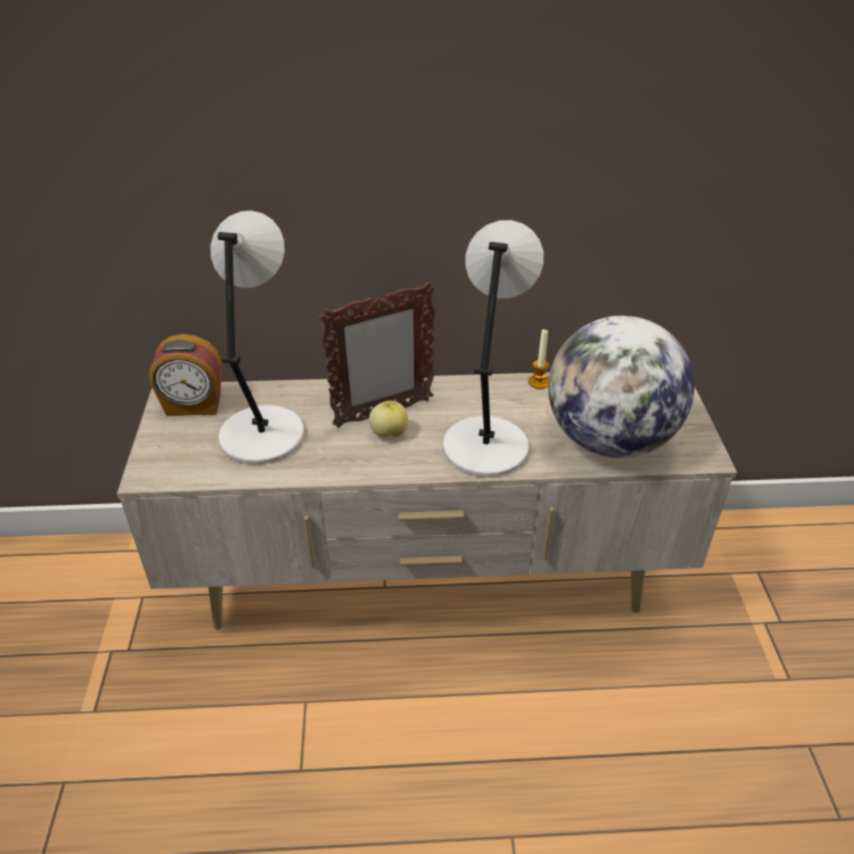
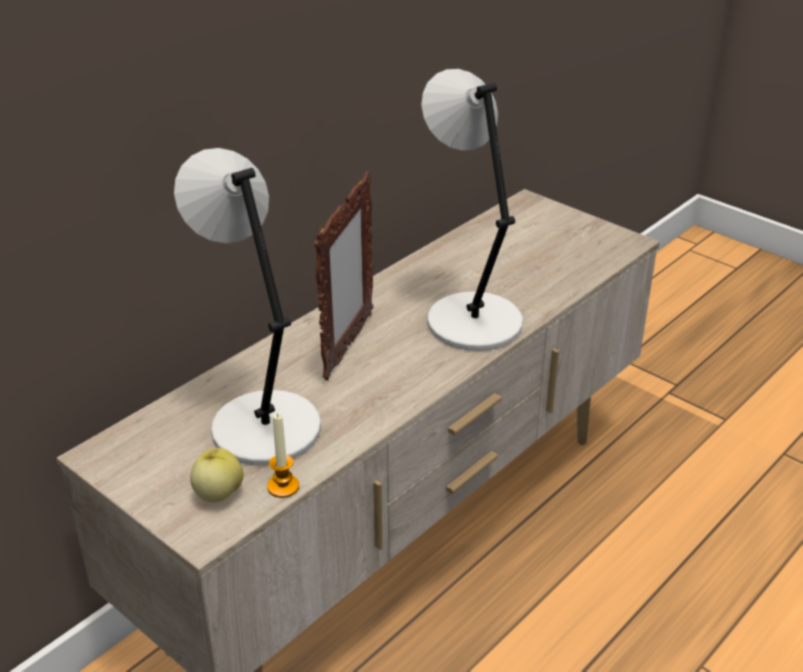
camera: 45 degrees left, 5 degrees down
alarm clock [149,334,221,416] -> none
apple [369,401,408,437] -> apple moved to [190,448,243,503]
candle [528,329,549,389] -> candle moved to [267,413,299,498]
globe [548,316,695,458] -> none

